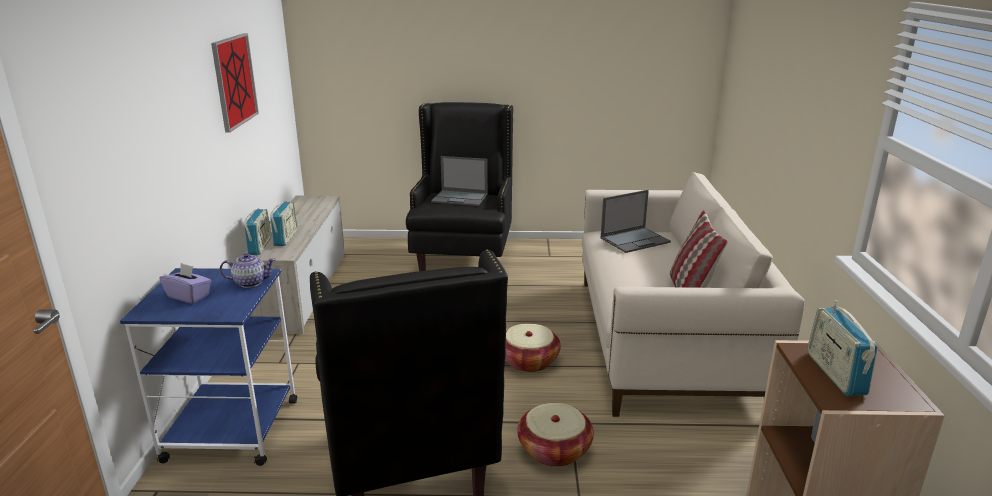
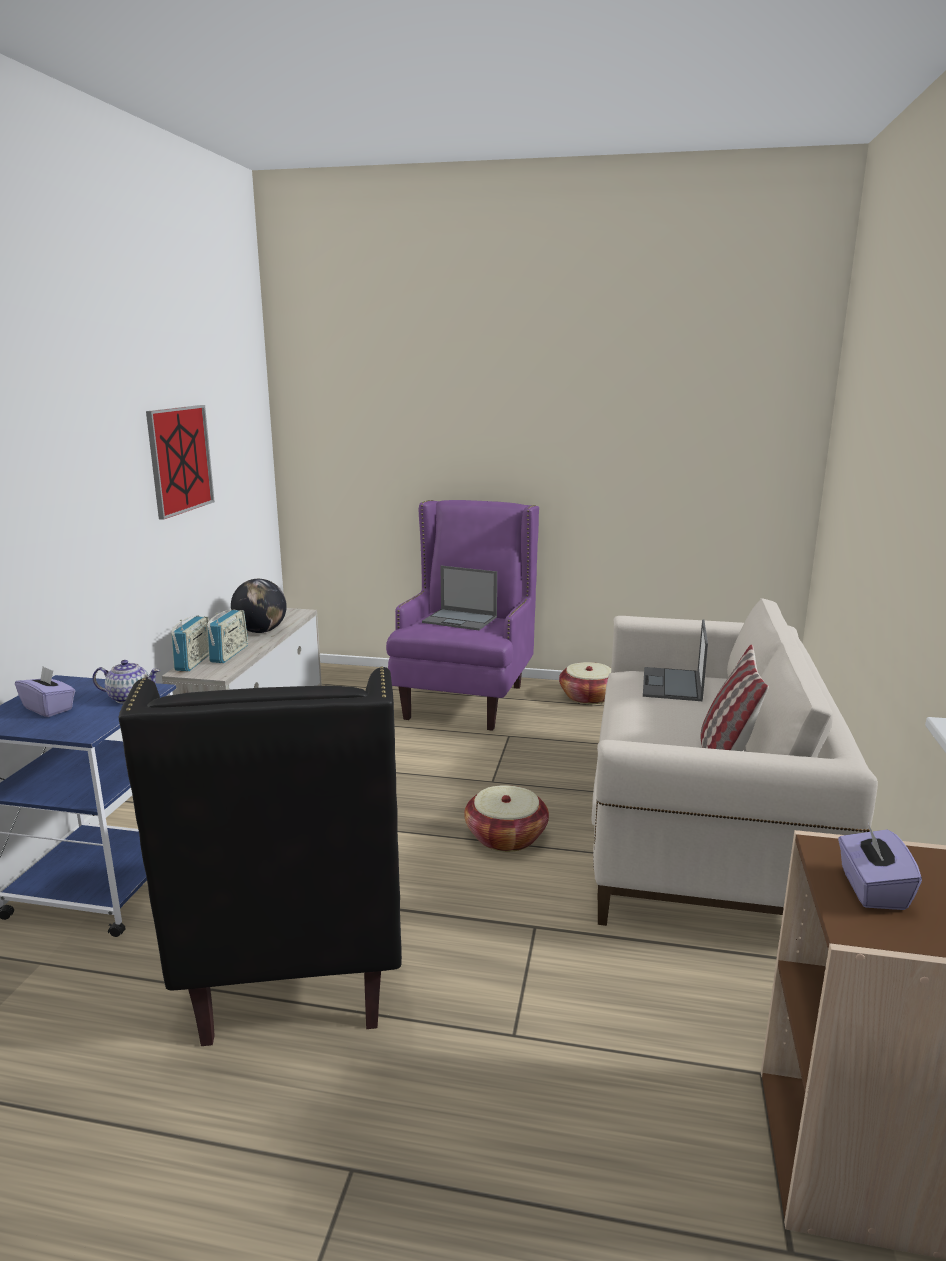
camera: 10 degrees right, 5 degrees down
black armchair [406,102,513,271] -> purple armchair [386,500,539,731]
basket [517,403,594,467] -> basket moved to [559,662,611,704]
laptop [600,190,671,253] -> laptop turned 120 degrees clockwise [643,619,708,701]
radio [807,300,878,396] -> purple tissue box [838,823,922,910]
none -> globe [231,579,287,633]

